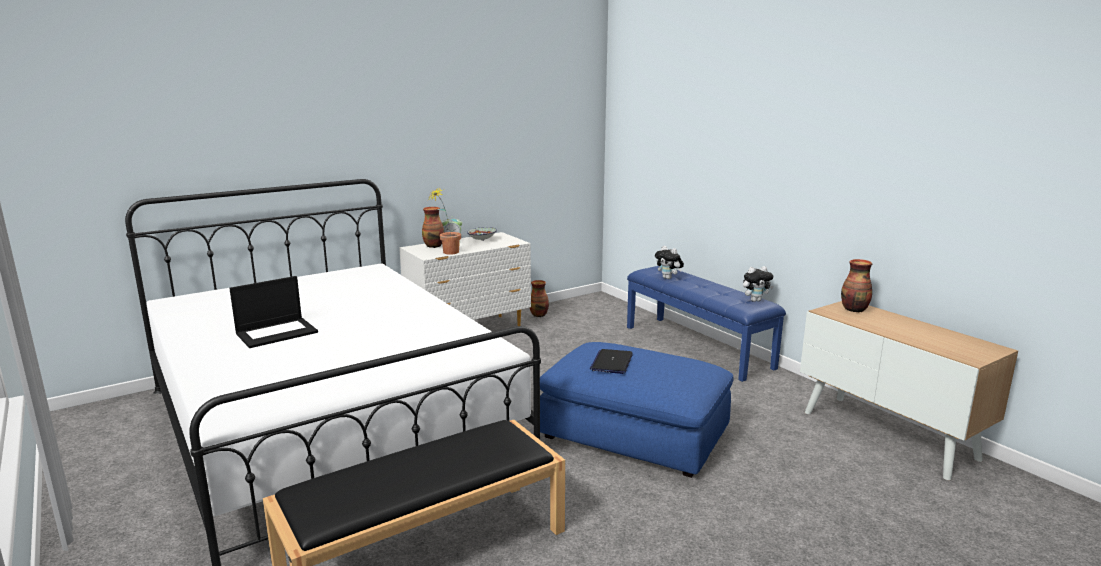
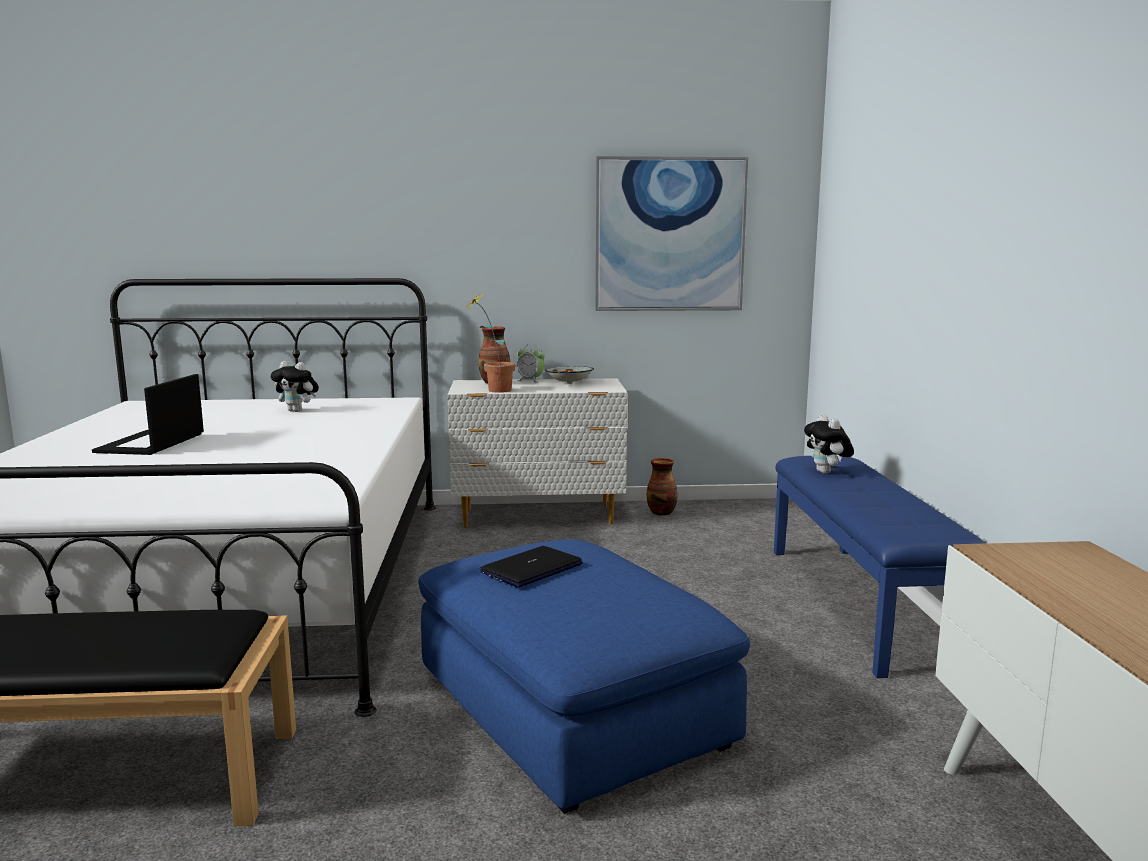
camera: 30 degrees right, 5 degrees down
laptop [229,276,318,348] -> laptop turned 105 degrees clockwise [92,374,204,455]
plush toy [743,266,773,302] -> plush toy moved to [271,361,319,412]
vase [841,259,872,313] -> none
none -> picture [595,156,748,311]

